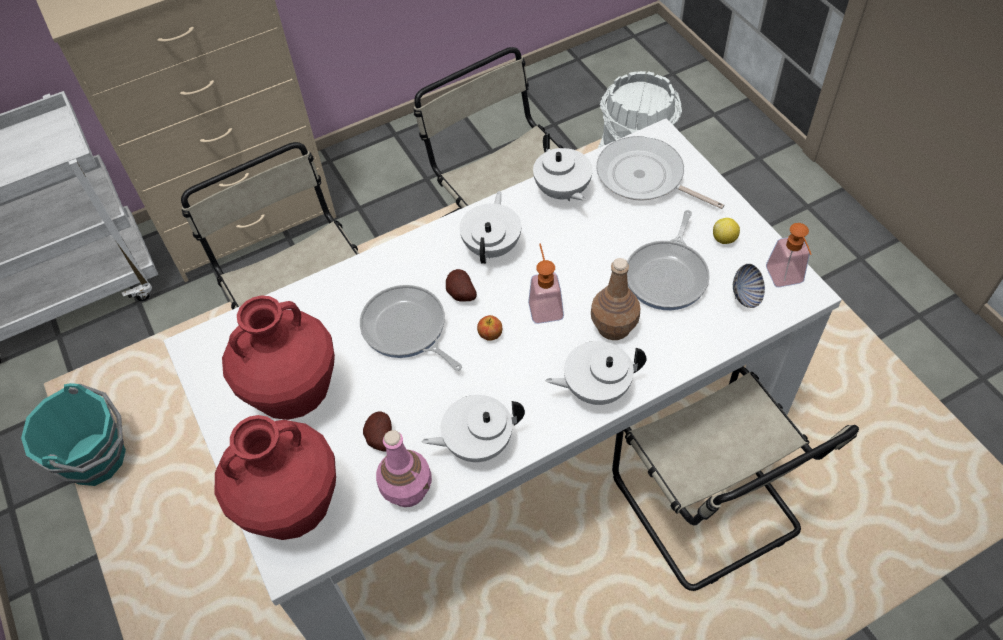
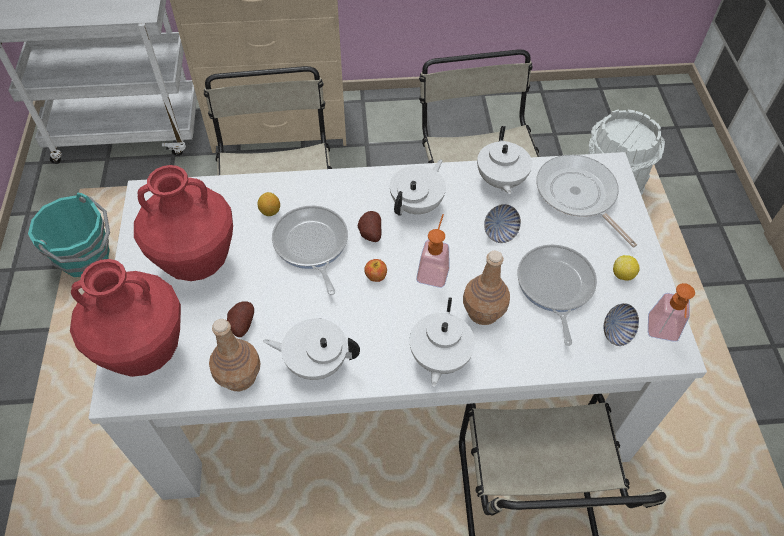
camera: 20 degrees right, 0 degrees up
pink bottle [376,430,432,507] -> brown bottle [209,319,261,391]
white teapot [545,341,647,405] -> white teapot turned 90 degrees counterclockwise [410,297,475,387]
frying pan [627,210,710,310] -> frying pan turned 135 degrees clockwise [517,244,597,346]
none -> lemon [258,192,280,216]
none -> bowl [484,204,521,243]

